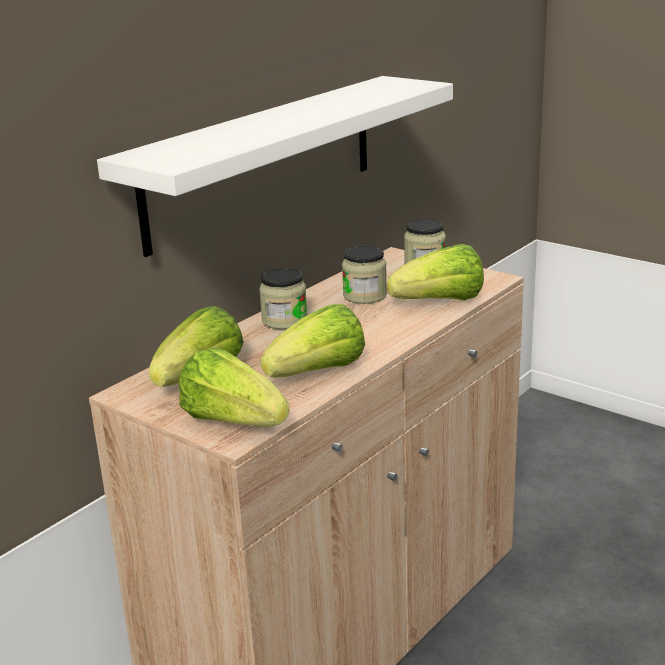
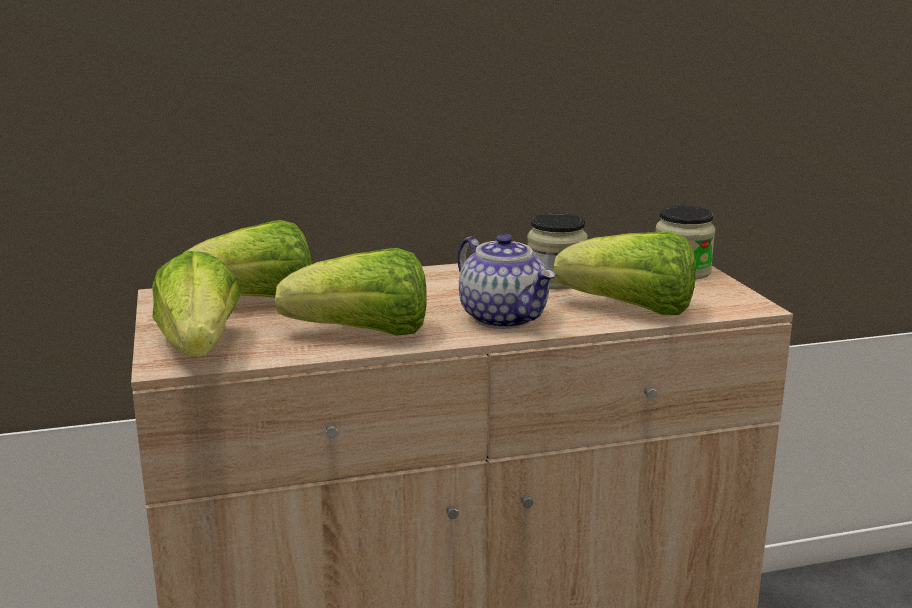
camera: 35 degrees right, 5 degrees down
white shelf [97,76,453,257] -> none
jar [259,268,308,329] -> none
none -> teapot [457,234,555,329]

